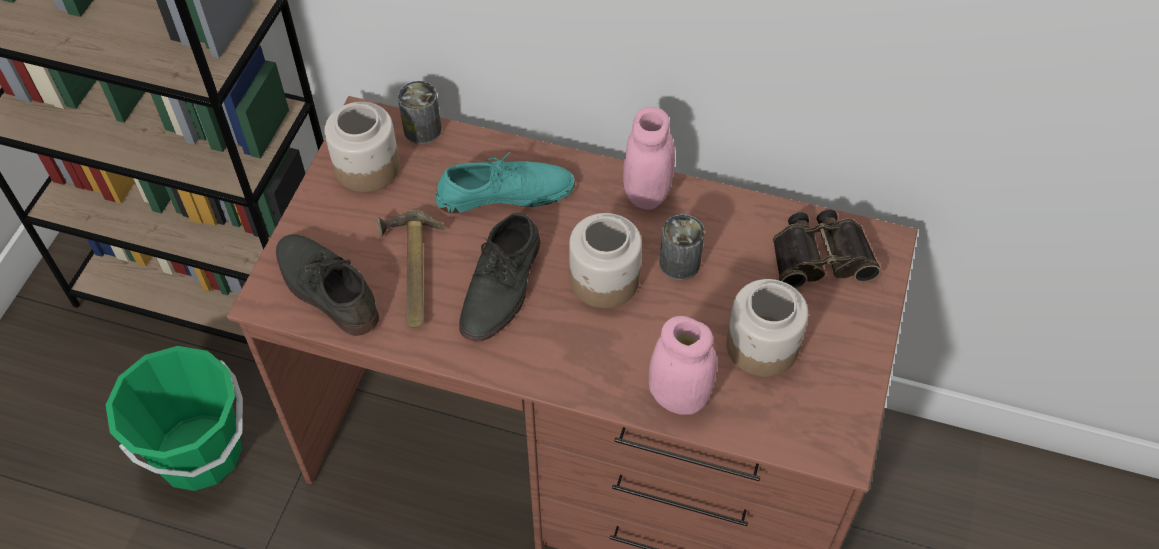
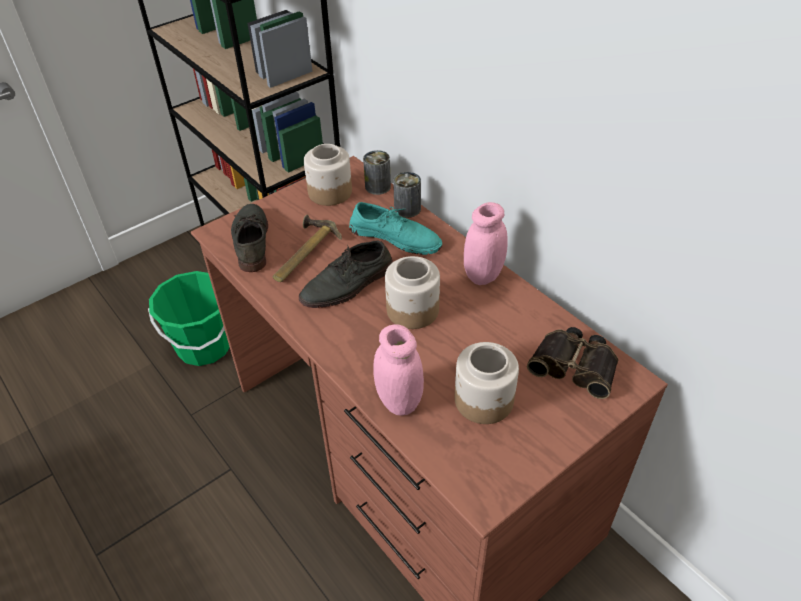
camera: 35 degrees right, 10 degrees down
can [659,214,704,280] -> can moved to [393,172,421,218]

